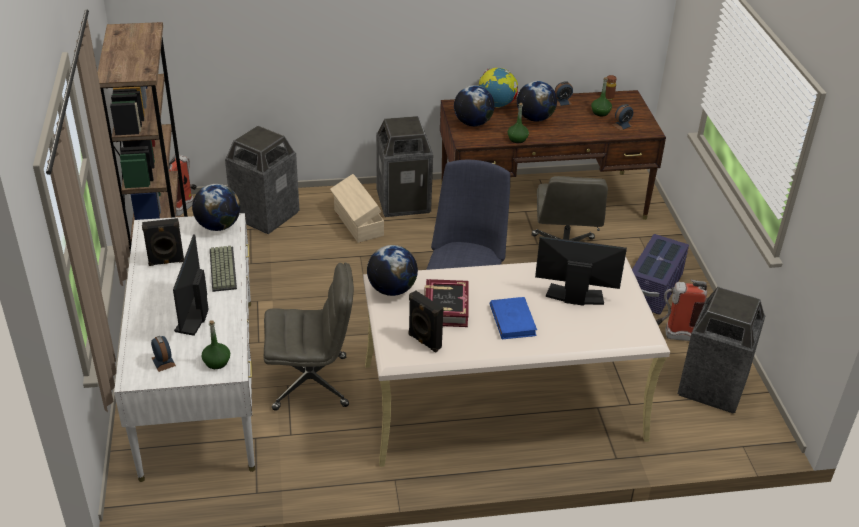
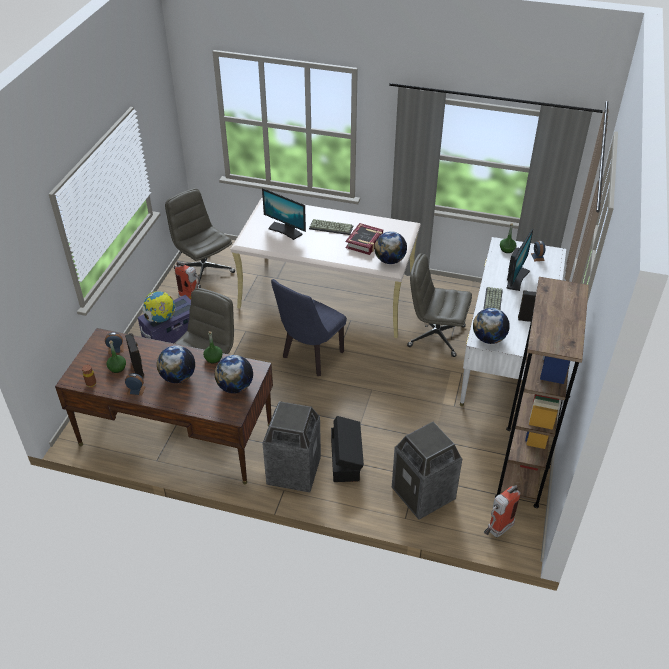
camera: 155 degrees left, 5 degrees up
beige storage box [330,174,384,243] -> black storage box [331,416,364,482]
black speaker [408,291,444,352] -> black speaker moved to [125,333,144,377]
globe [479,68,518,108] -> globe moved to [142,291,175,322]
blue book [490,297,537,340] -> keyboard [309,219,353,235]
trash can [678,287,765,414] -> grey office chair [165,188,235,288]

